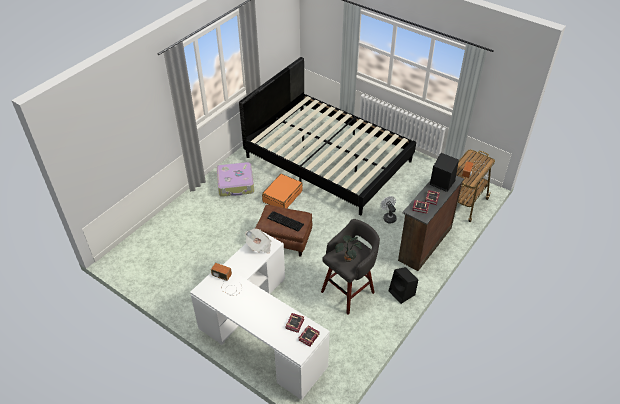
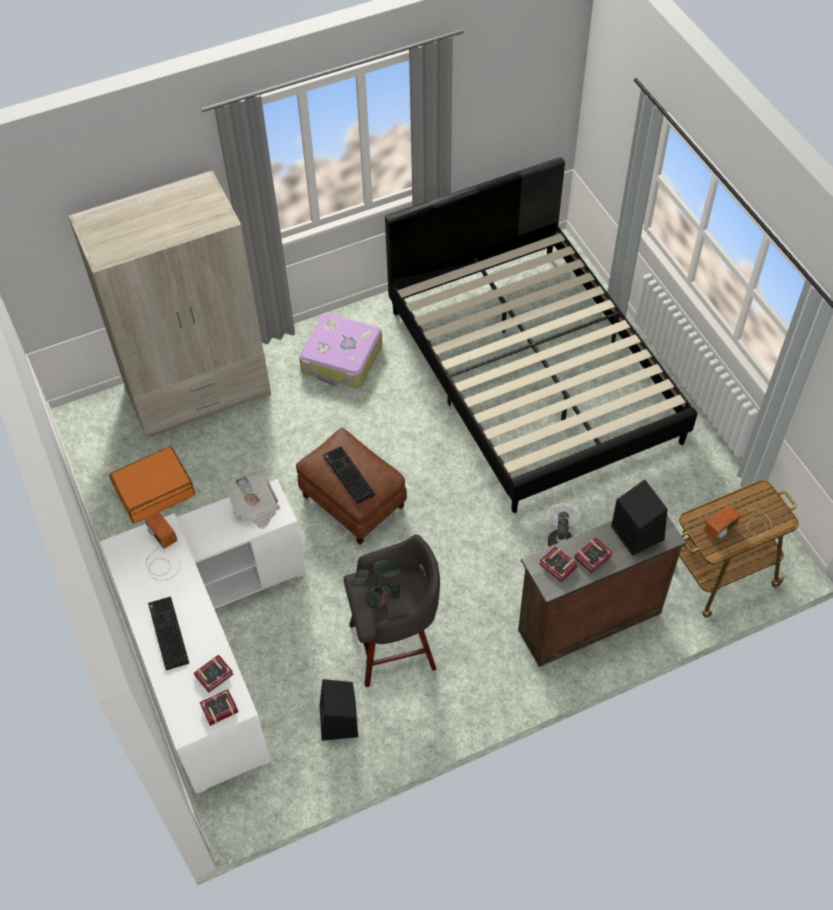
camera: 30 degrees right, 10 degrees up
orange suitcase [262,174,303,208] -> orange suitcase moved to [109,446,195,524]
black speaker [389,267,418,304] -> black speaker moved to [320,679,358,741]
none -> beige wardrobe [68,171,271,440]
none -> keyboard [148,597,189,670]

